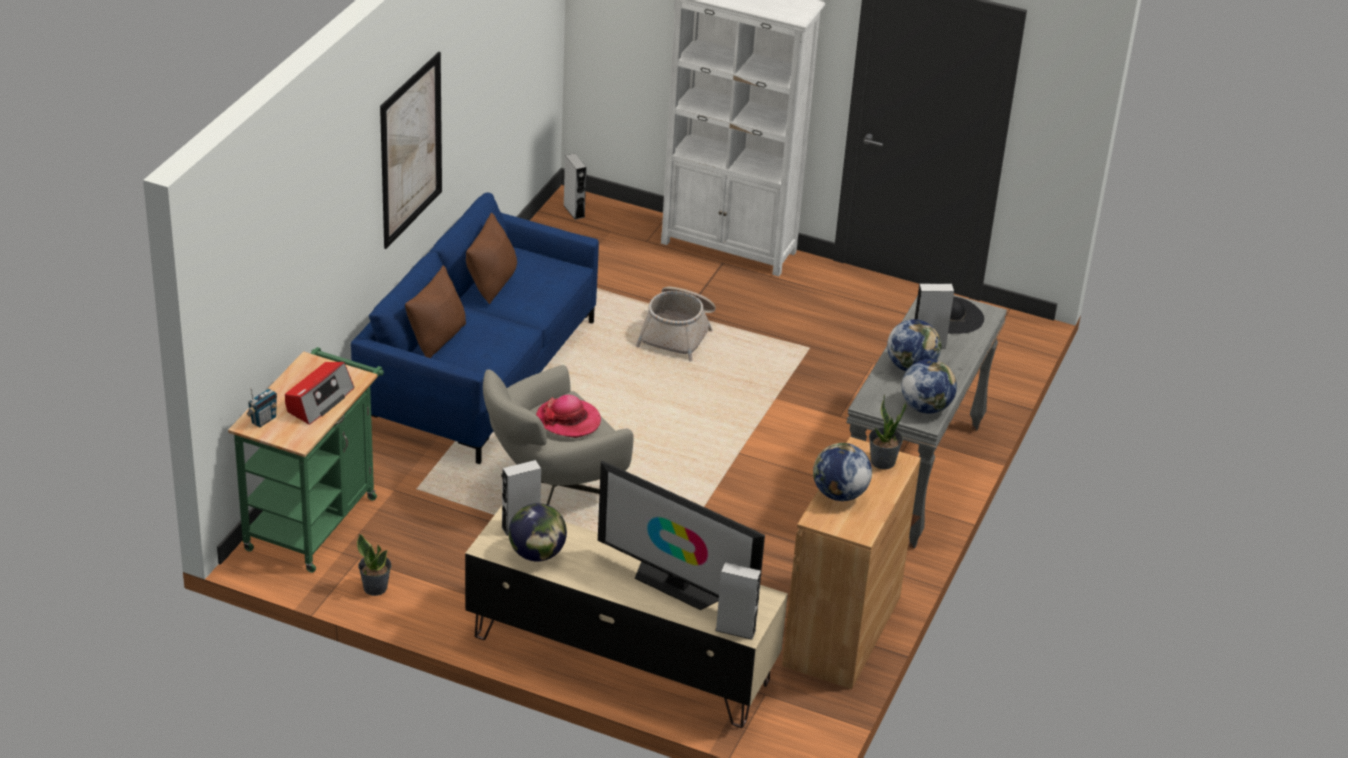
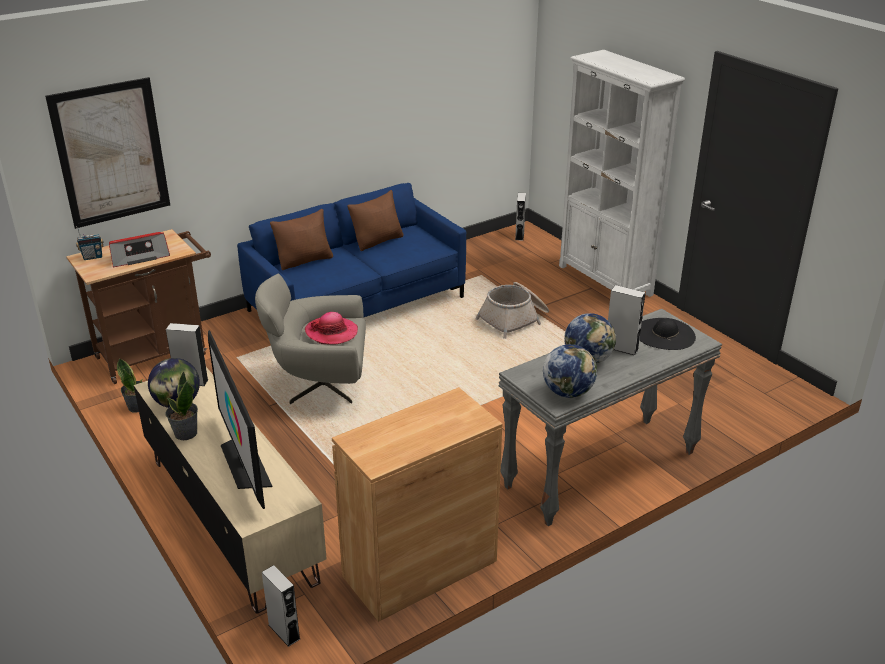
camera: 35 degrees right, 5 degrees down
green cart [228,347,384,573] -> brown cart [66,229,211,384]
picture [380,52,442,249] -> picture moved to [45,77,170,229]
grey speaker [715,562,761,640] -> grey speaker moved to [262,565,300,647]
globe [813,443,872,501] -> none
potted plant [869,395,907,469] -> potted plant moved to [165,371,198,440]

